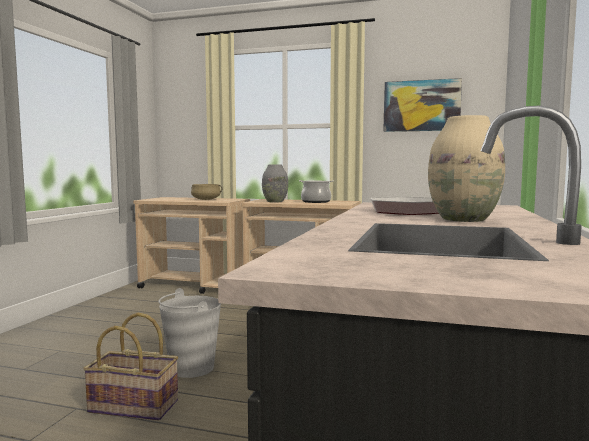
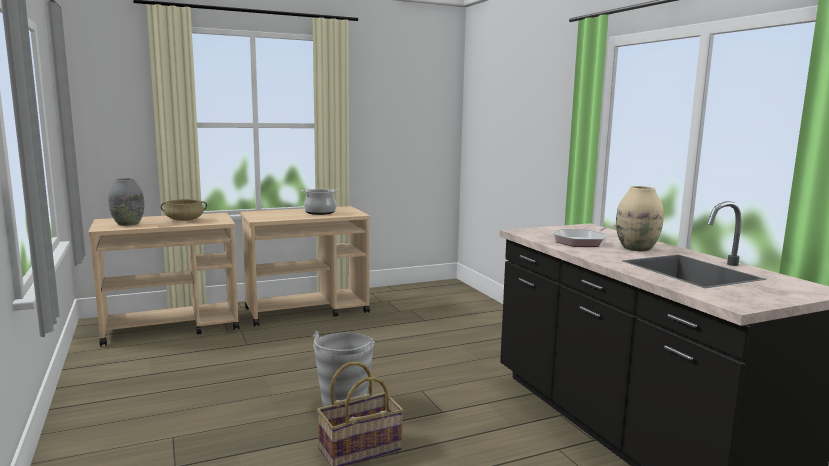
camera: 40 degrees left, 5 degrees up
grey vase [262,165,288,202] -> grey vase moved to [109,178,144,226]
picture [384,78,462,132] -> none

